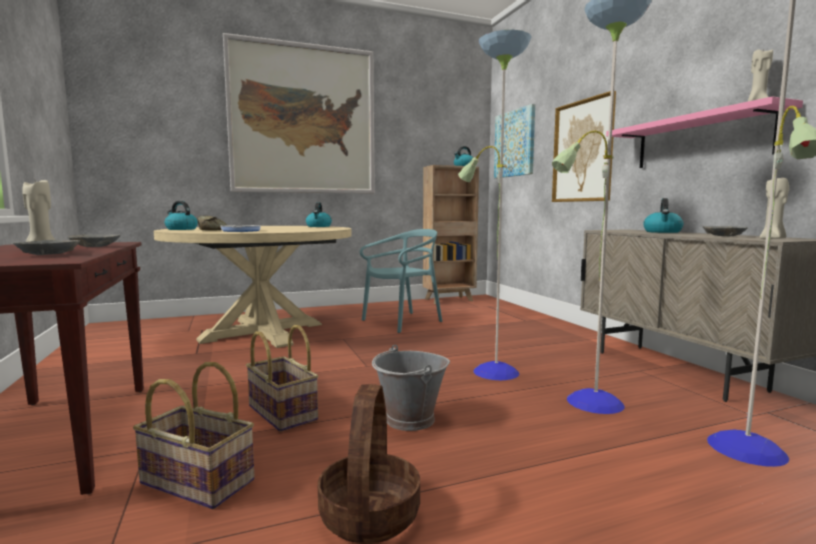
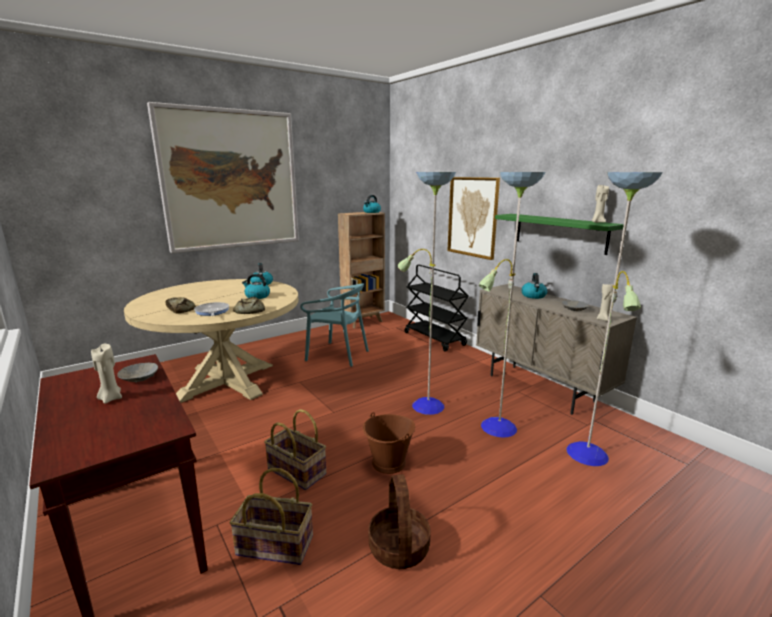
camera: 15 degrees left, 10 degrees up
grey bowl [13,240,80,255] -> none
kettle [165,201,198,230] -> kettle moved to [242,274,270,299]
turquoise chair [360,229,442,333] -> turquoise chair turned 75 degrees clockwise [300,283,369,367]
grey bucket [372,345,450,431] -> brown bucket [363,412,415,474]
picture [494,104,535,178] -> none
pink shelf [606,96,803,168] -> green shelf [495,214,624,255]
none -> bread [233,297,265,314]
none -> black cart [404,265,469,352]

